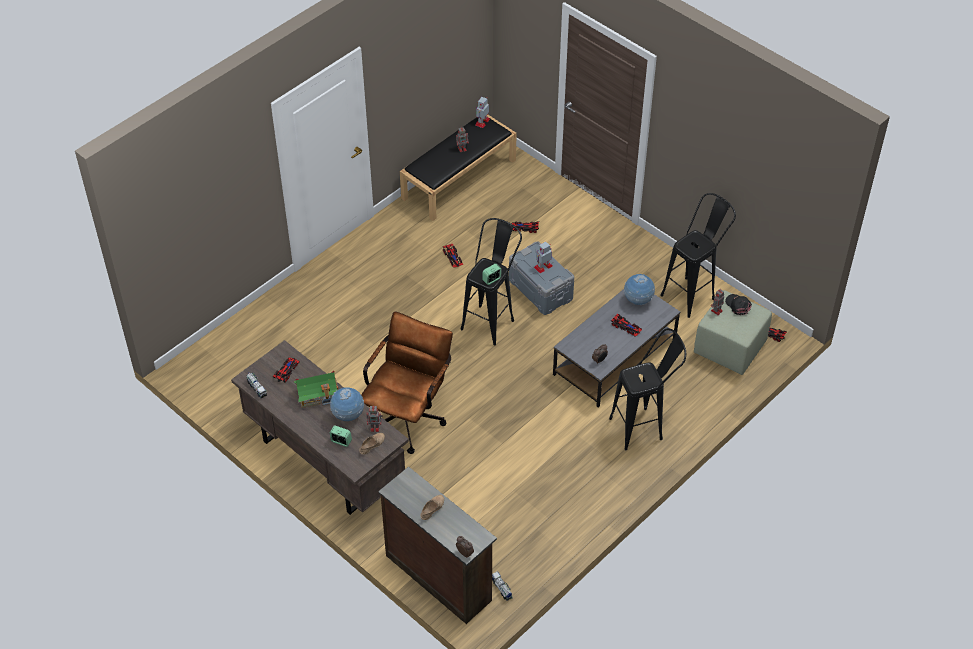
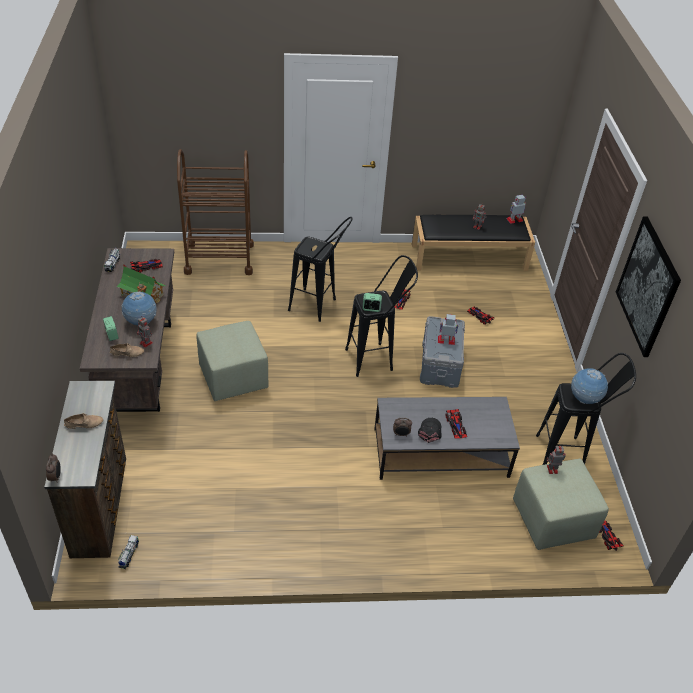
camera: 40 degrees right, 5 degrees down
brown office chair [361,312,453,454] -> green ottoman [197,321,269,401]
black stool [609,328,686,450] -> black stool moved to [288,217,353,322]
globe [624,274,655,305] -> globe moved to [571,368,608,404]
black cap [725,294,752,315] -> black cap moved to [418,418,442,443]
none -> brown cart [177,149,254,275]
none -> picture [616,216,681,357]

